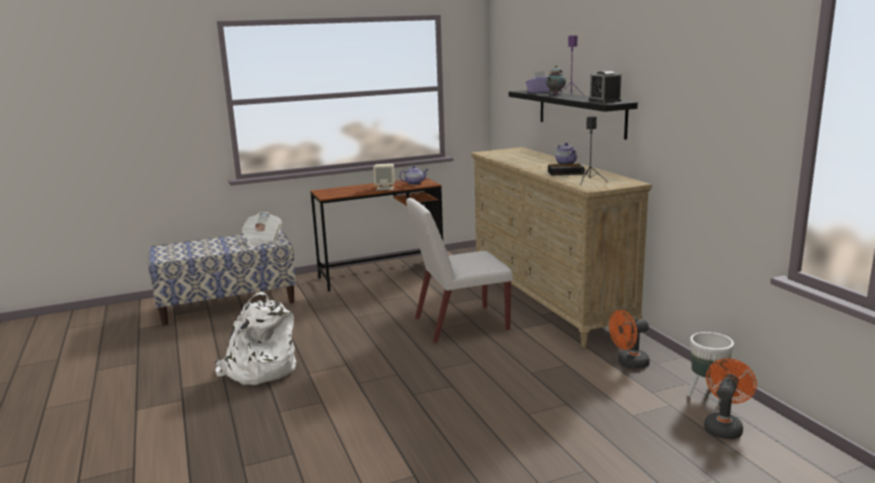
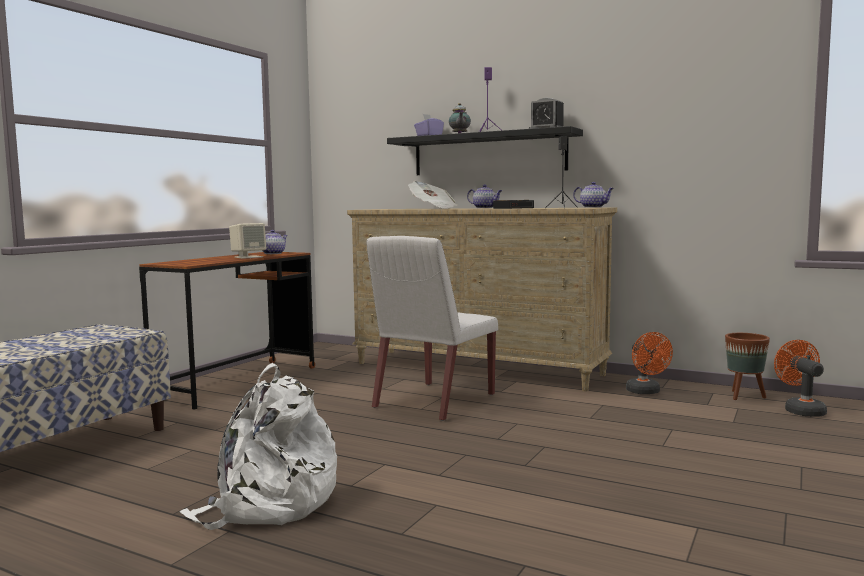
camera: 40 degrees left, 10 degrees down
newspaper [241,212,282,247] -> newspaper moved to [408,181,457,209]
orange fan [609,310,650,369] -> orange fan turned 45 degrees counterclockwise [626,332,673,394]
white planter [687,332,734,402] -> brown planter [725,333,770,400]
none -> teapot [573,182,614,208]

